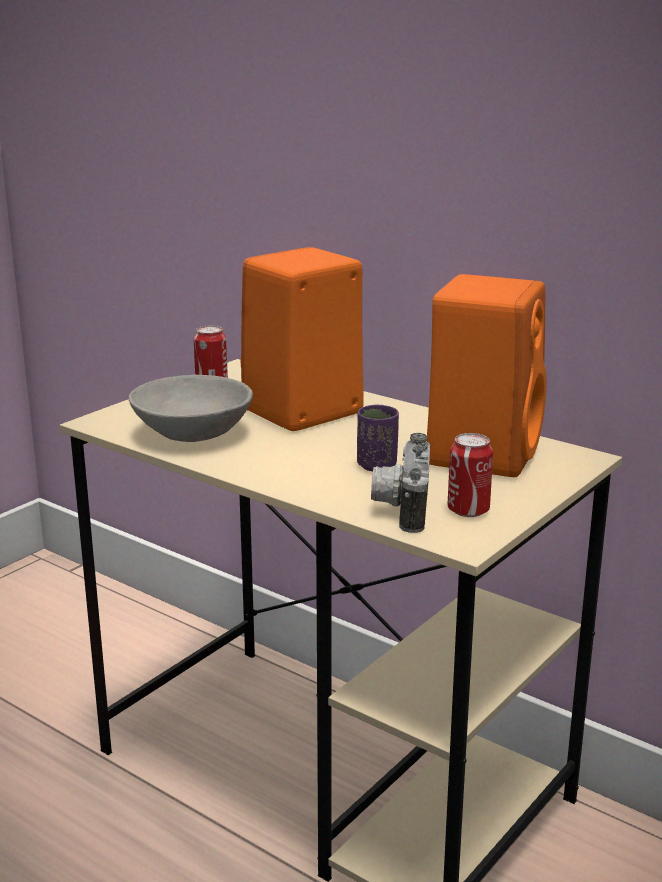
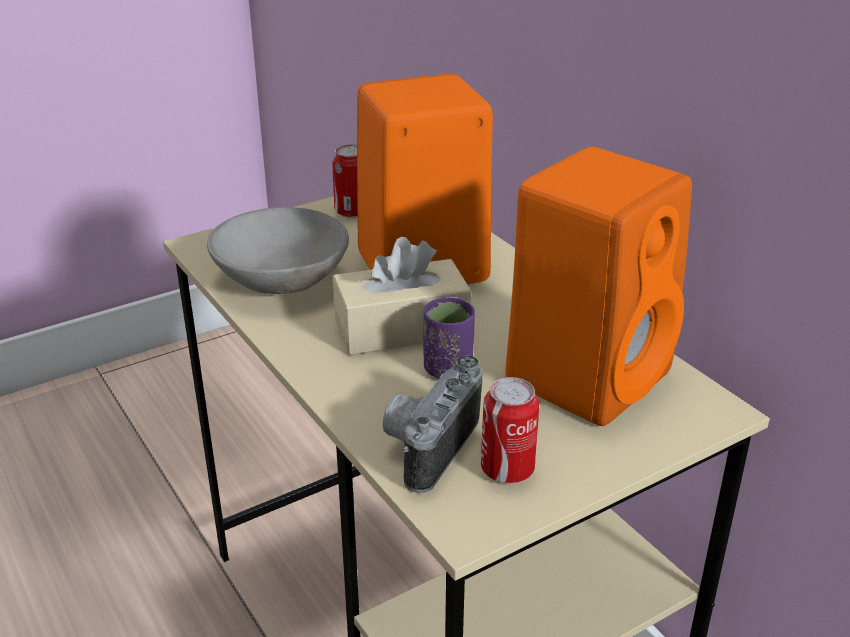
camera: 20 degrees right, 10 degrees up
none -> beige tissue box [333,237,471,355]

